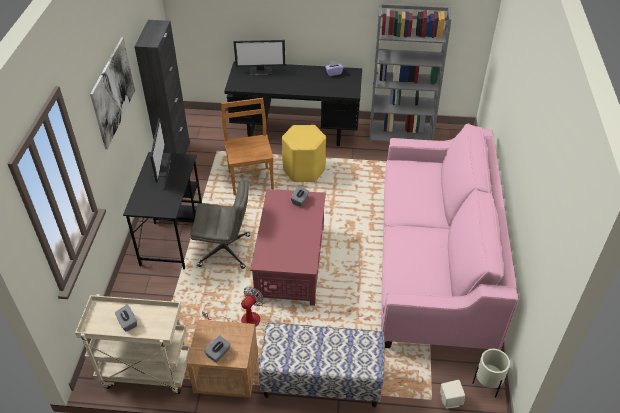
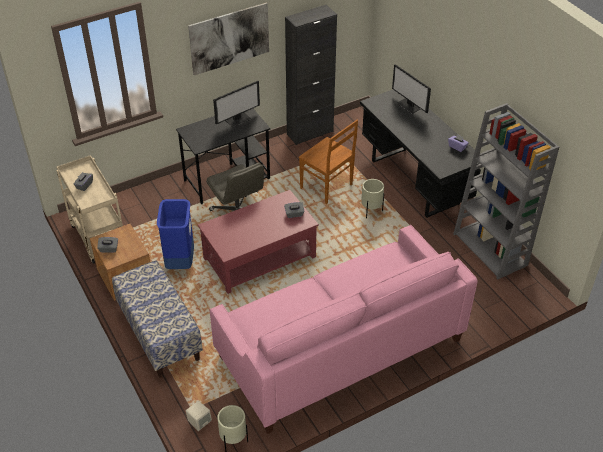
camera: 55 degrees right, 0 degrees up
fan [202,287,264,327] -> blue trash can [157,199,194,269]
brown chair [221,98,274,195] -> brown chair turned 90 degrees clockwise [299,120,358,204]
yellow stool [282,125,326,182] -> beige planter [361,179,384,219]

